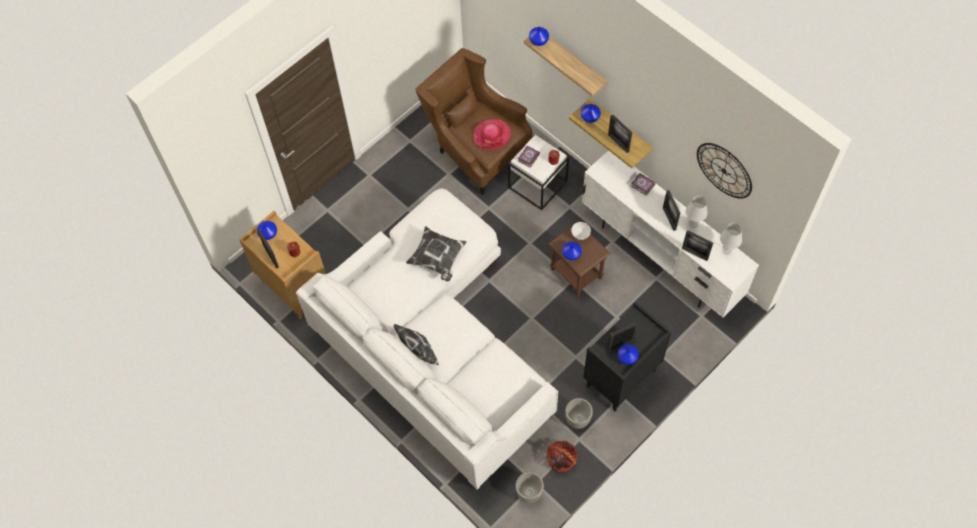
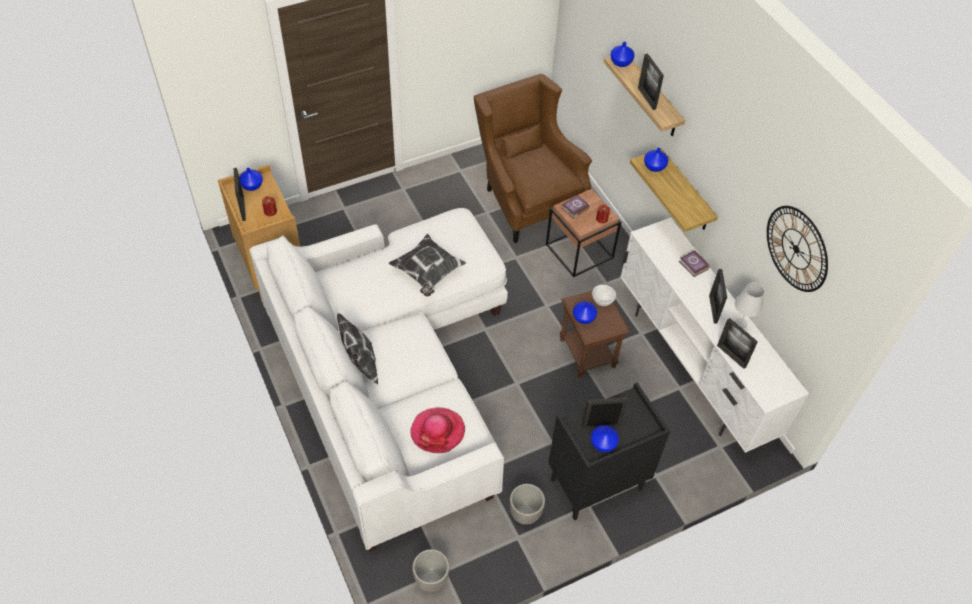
camera: 15 degrees right, 10 degrees down
hat [473,119,511,150] -> hat moved to [410,407,465,453]
white side table [508,135,569,210] -> brown side table [546,189,621,277]
basket [546,440,578,473] -> none
picture frame [608,114,632,153] -> picture frame moved to [638,54,664,110]
white table lamp [720,223,742,255] -> none

